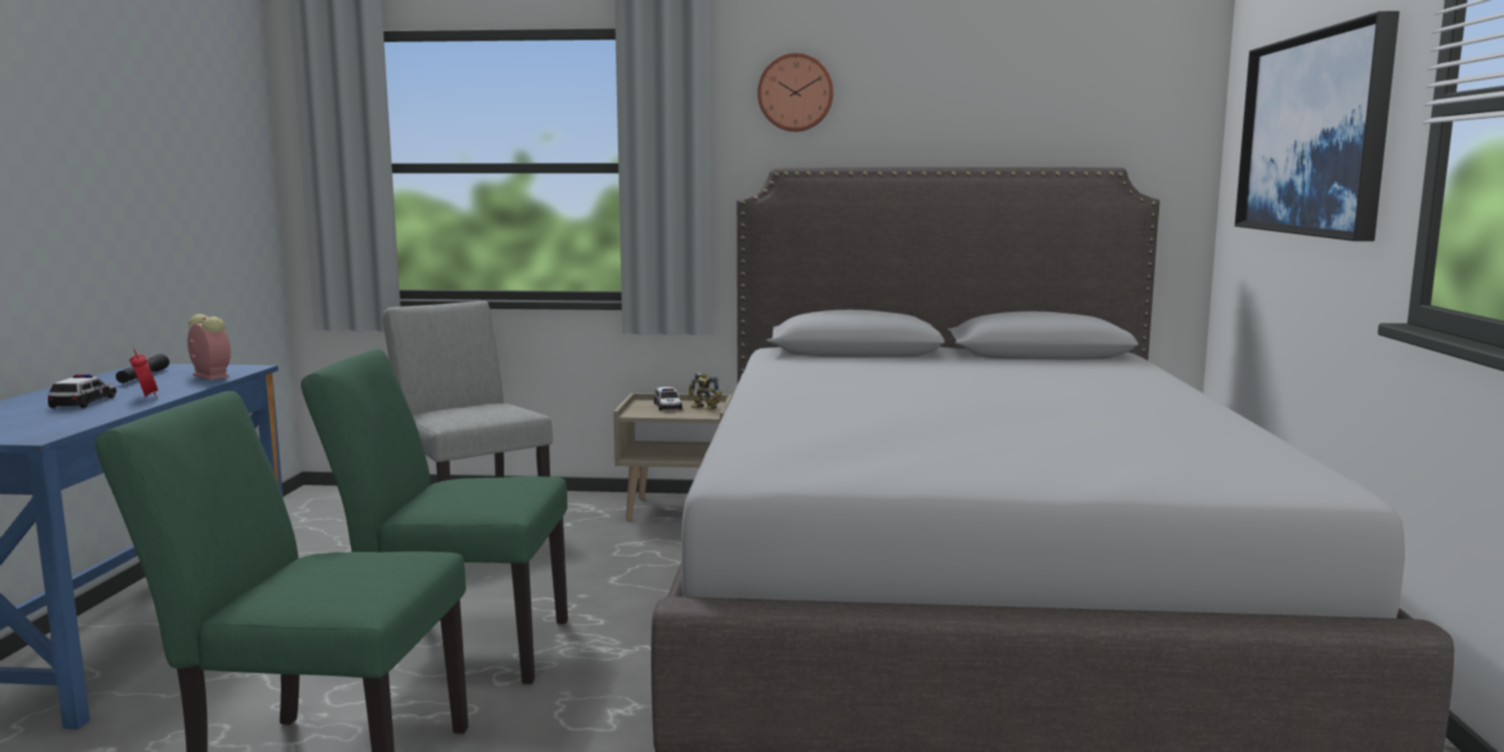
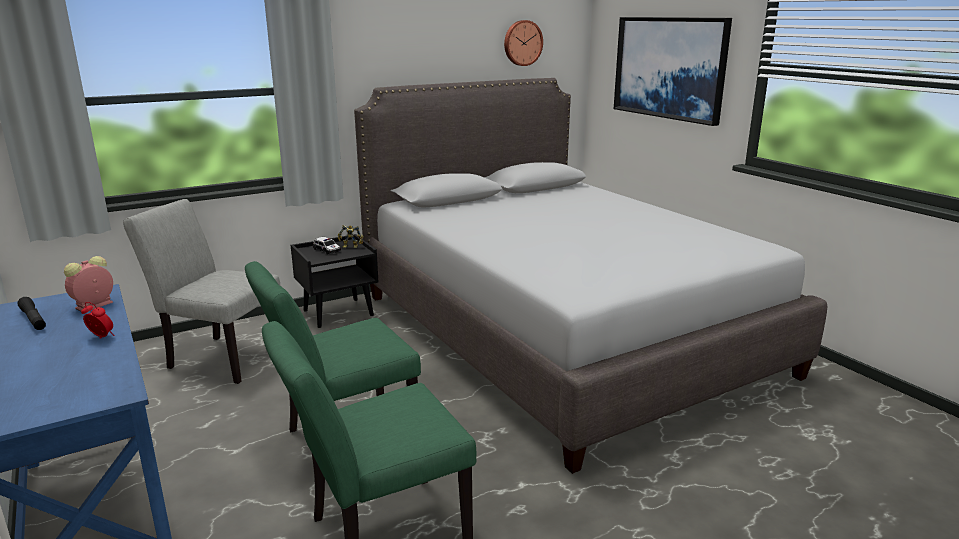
camera: 35 degrees left, 10 degrees up
toy car [48,374,117,408] -> none
alarm clock [188,314,231,380] -> alarm clock turned 60 degrees counterclockwise [64,256,113,311]
beige nightstand [613,393,733,520] -> black nightstand [291,234,379,328]
wall clock [758,53,833,132] -> wall clock moved to [504,20,543,66]

